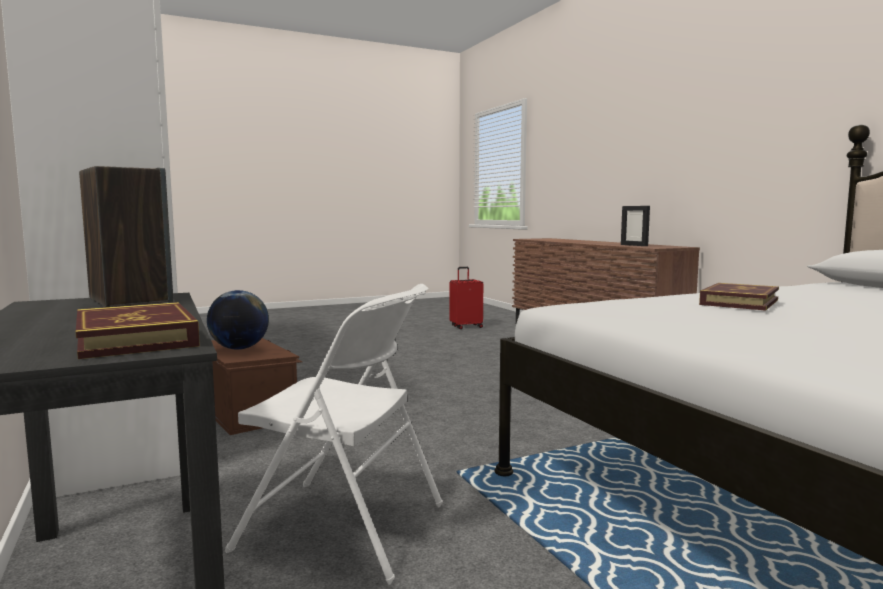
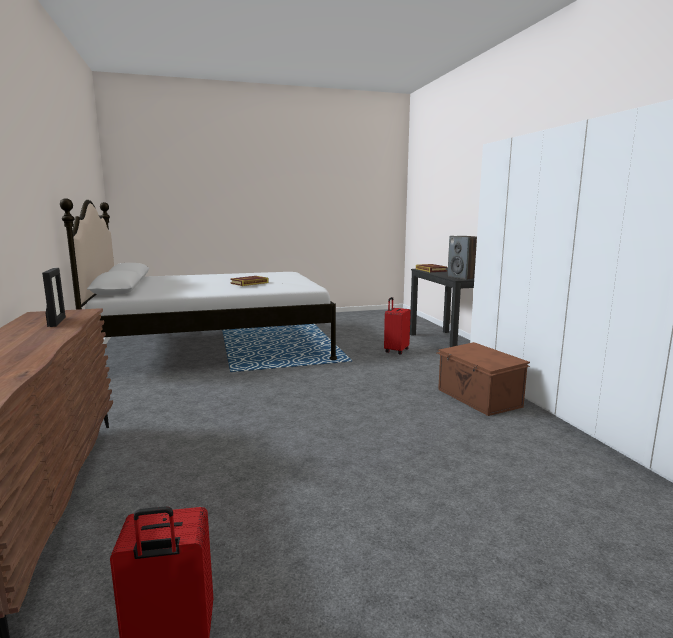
camera: 170 degrees left, 5 degrees up
globe [207,290,269,350] -> none
white chair [225,284,443,585] -> red suitcase [384,297,411,355]

